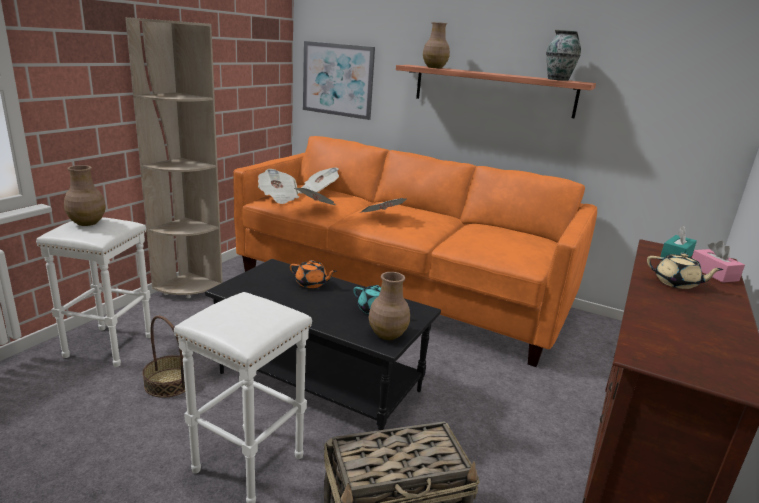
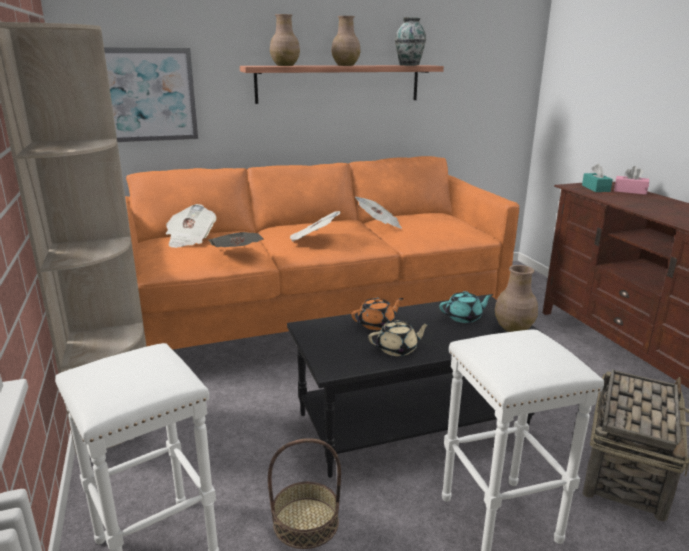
camera: 45 degrees left, 0 degrees up
brown vase [64,165,106,226] -> brown vase moved to [331,16,360,66]
newspaper [258,169,299,204] -> newspaper moved to [355,197,402,229]
beige teapot [647,253,724,289] -> beige teapot moved to [368,320,430,356]

